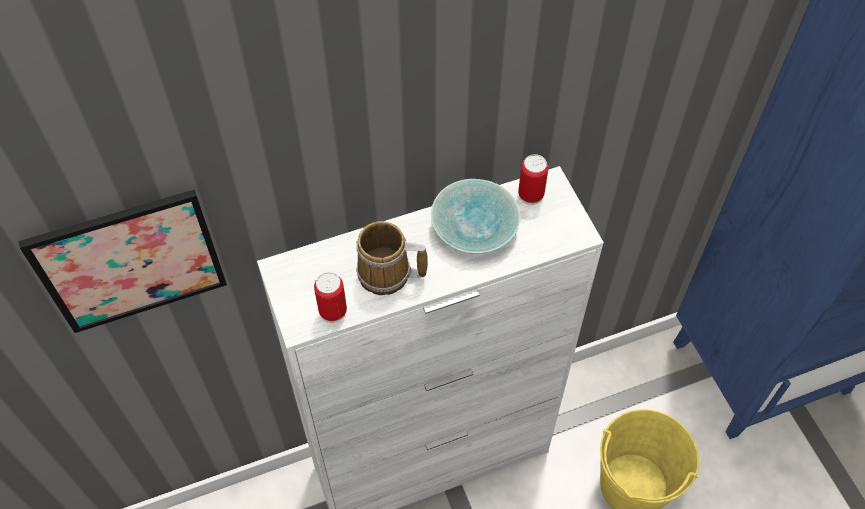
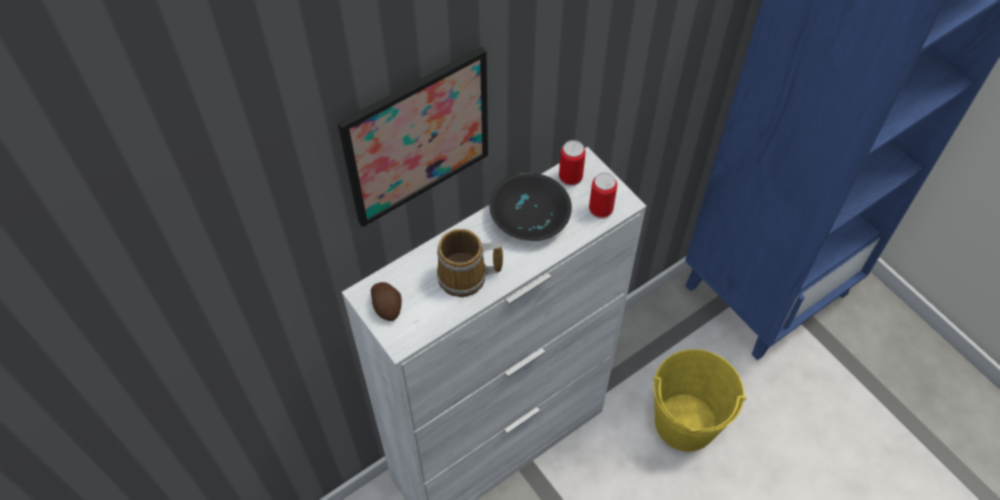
camera: 15 degrees left, 0 degrees up
picture [19,189,227,333] -> picture moved to [338,47,488,227]
can [314,272,347,323] -> can moved to [589,173,617,219]
turquoise bowl [431,179,520,254] -> black bowl [489,173,572,241]
none -> potato [371,282,402,321]

